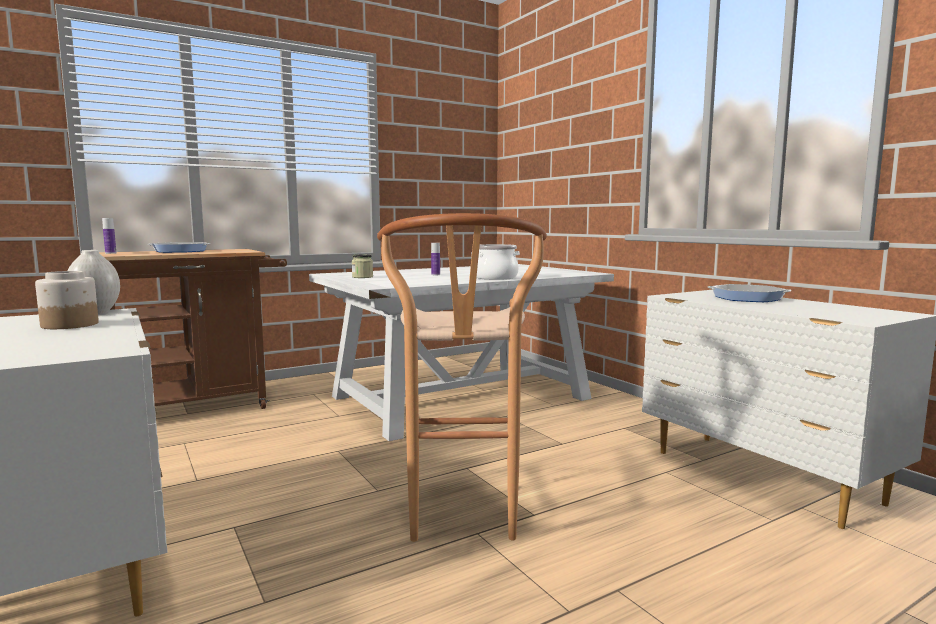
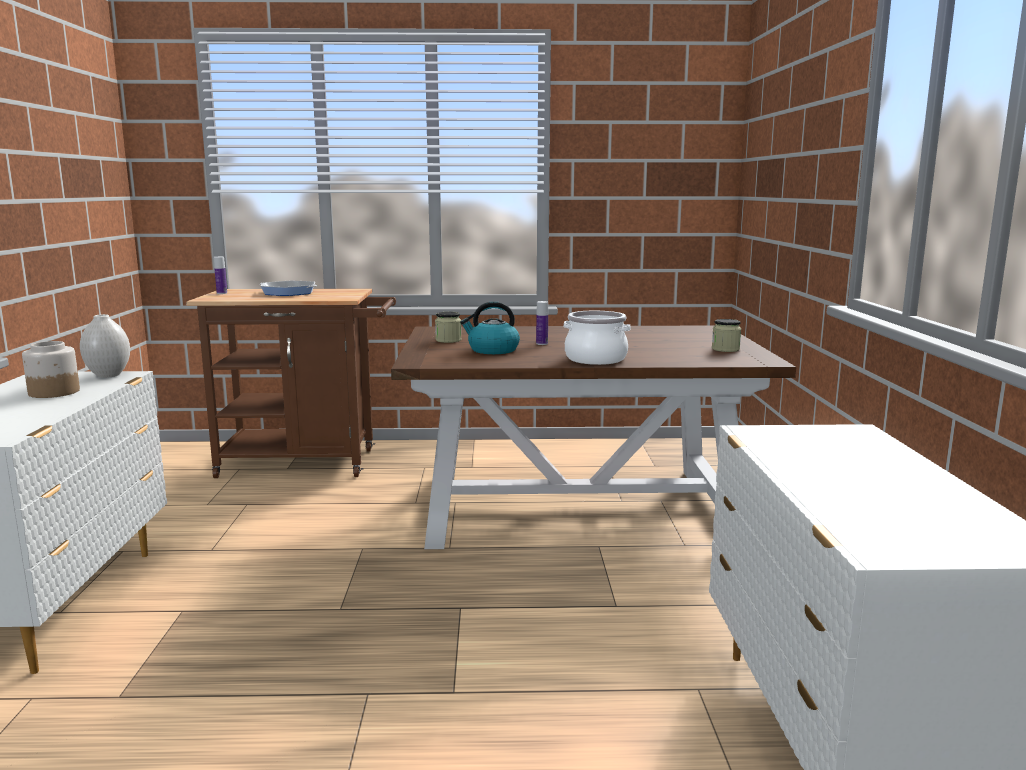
camera: 30 degrees right, 5 degrees up
white dining table [309,264,614,441] -> brown dining table [391,325,796,549]
brown stool [377,213,547,542] -> none
frying pan [708,284,792,302] -> none
none -> kettle [460,301,520,354]
none -> jar [712,319,741,352]

